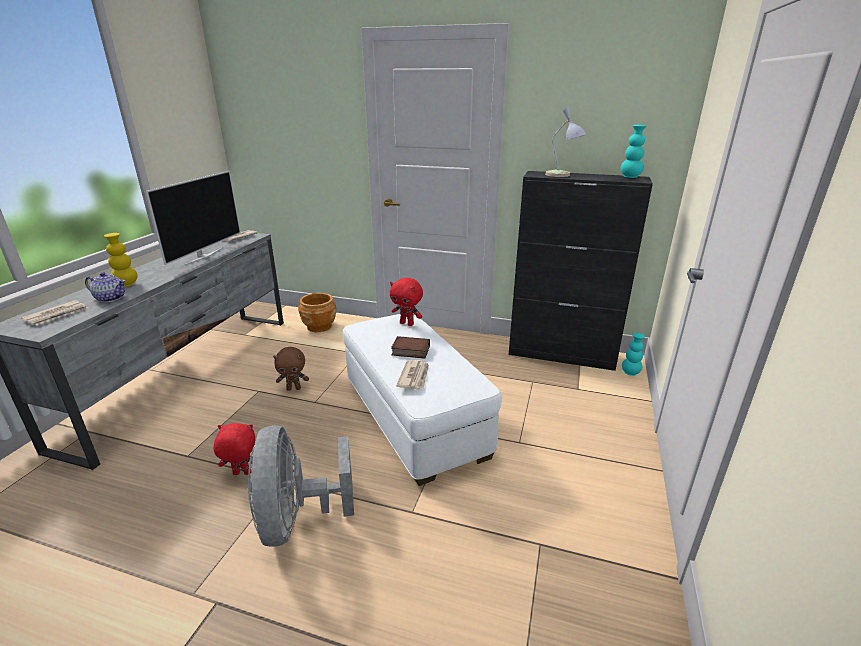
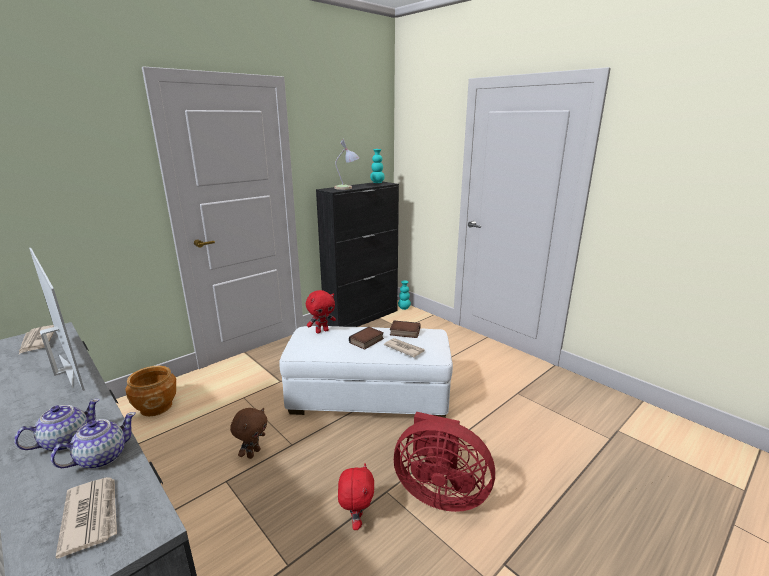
camera: 60 degrees left, 5 degrees down
yellow vase [104,233,138,287] -> teapot [14,399,100,451]
red plush toy [213,423,255,475] -> red plush toy turned 150 degrees clockwise [338,463,374,530]
grey fan [247,425,354,547] -> red fan [394,412,495,512]
none -> book [390,320,421,338]

